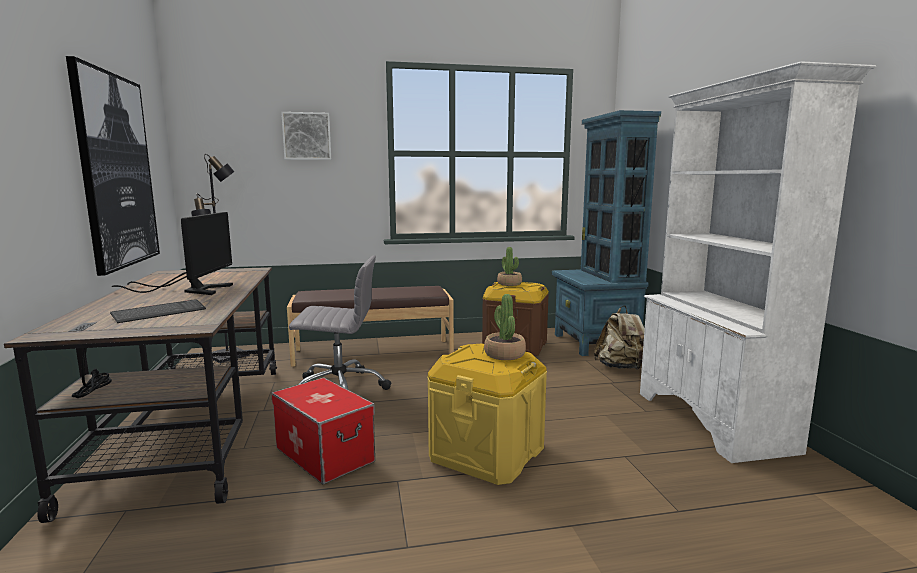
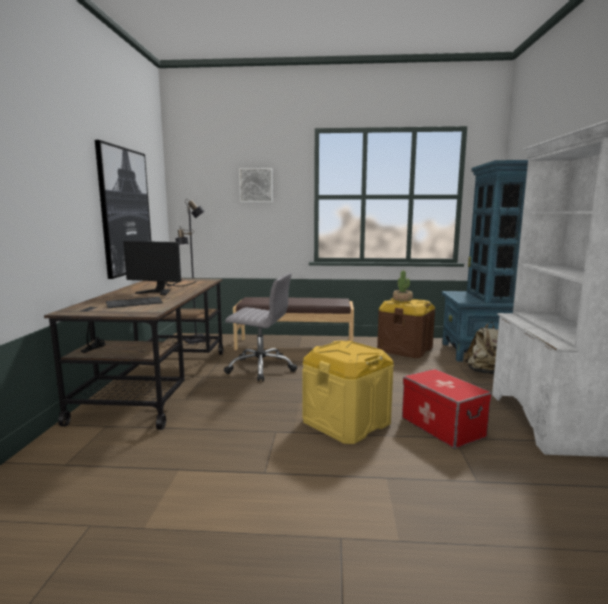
camera: 15 degrees right, 0 degrees up
monitor [112,212,233,295] -> monitor turned 90 degrees clockwise [123,241,197,295]
storage box [271,378,375,484] -> storage box moved to [402,369,492,449]
potted plant [484,294,526,360] -> none

